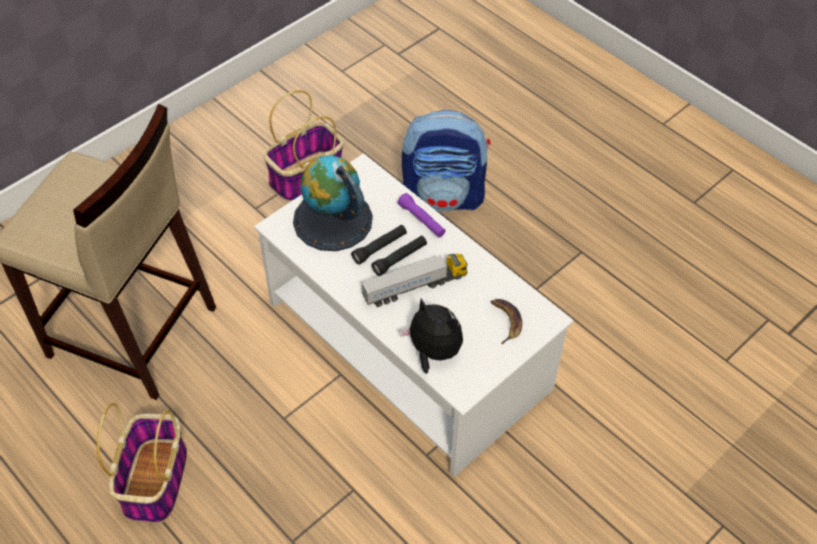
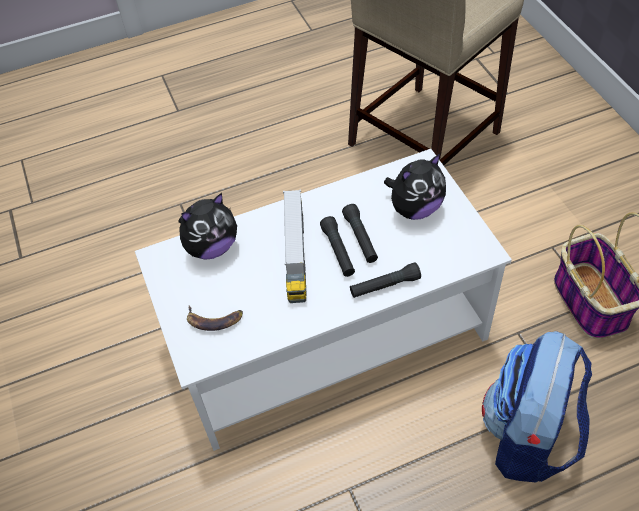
camera: 115 degrees right, 0 degrees up
basket [97,403,187,523] -> none
globe [293,155,373,251] -> plush toy [384,153,446,220]
purple flashlight [398,193,446,238] -> black flashlight [350,262,421,298]

